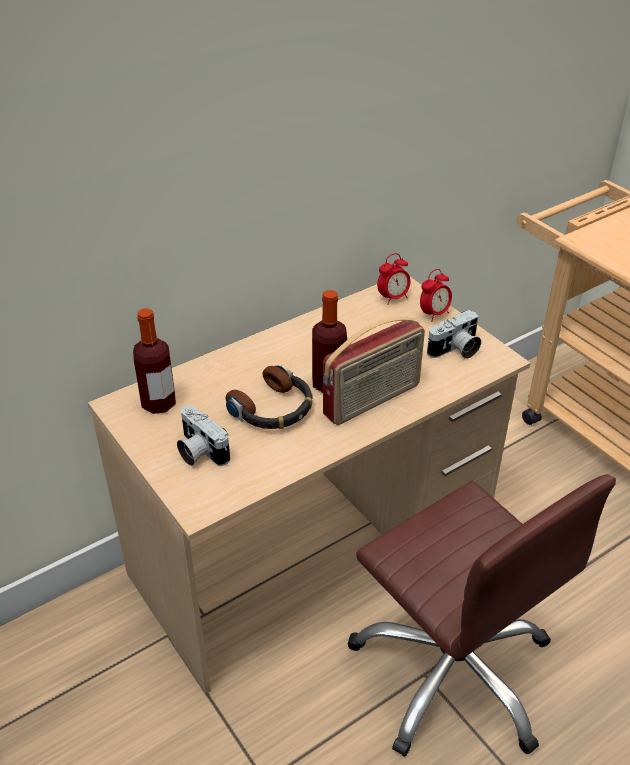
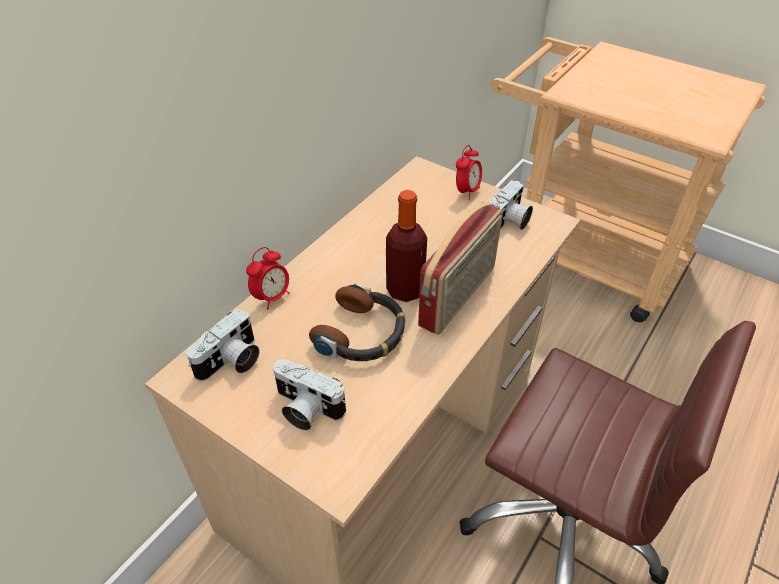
camera: 20 degrees left, 5 degrees up
bottle [133,308,176,414] -> camera [186,309,259,381]
alarm clock [377,253,411,305] -> alarm clock moved to [246,247,289,309]

